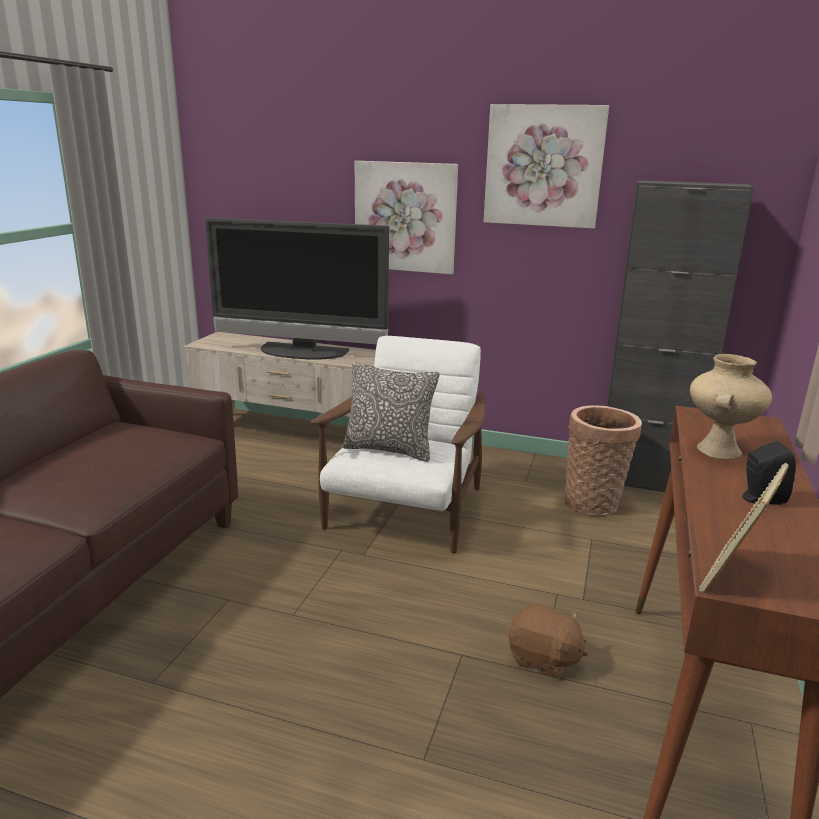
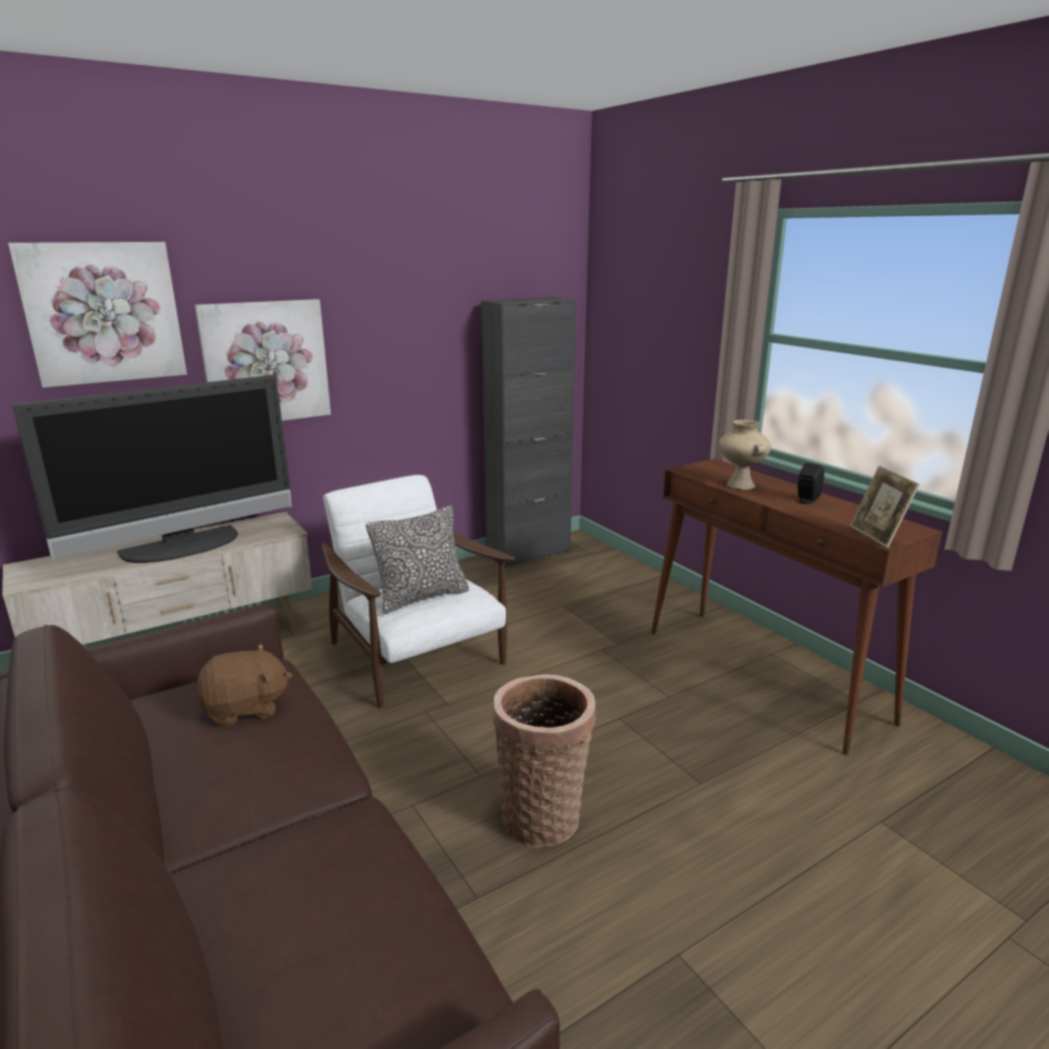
camera: 50 degrees left, 0 degrees up
picture [484,104,609,229] -> picture moved to [8,242,187,388]
brown plush toy [508,603,588,679] -> brown plush toy moved to [196,644,293,727]
basket [565,405,642,516] -> basket moved to [493,674,596,848]

